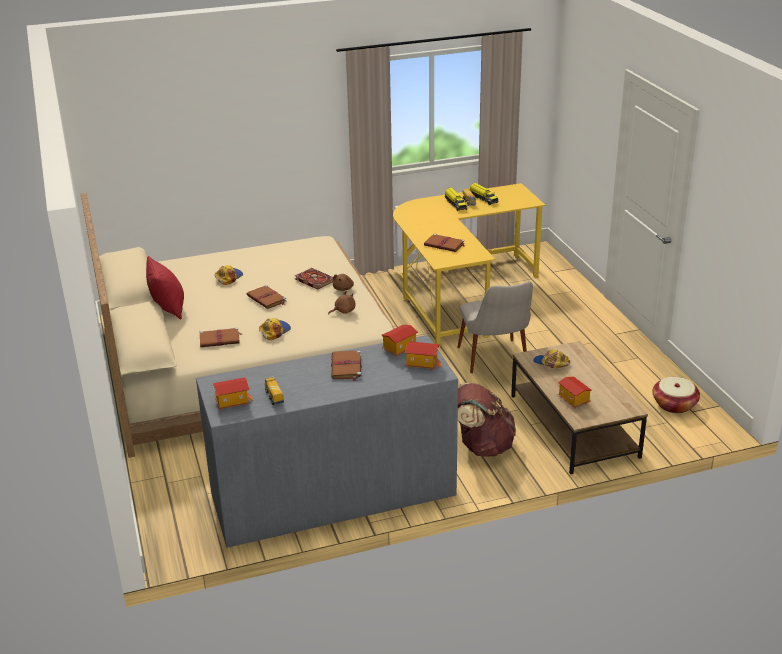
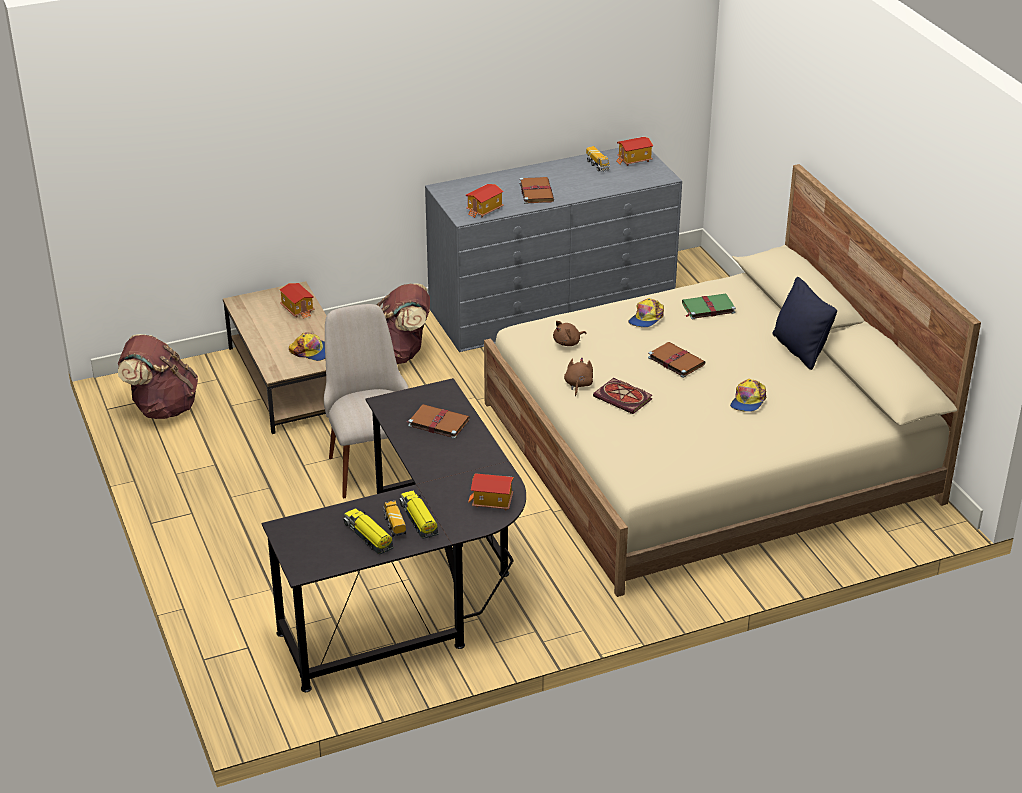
camera: 175 degrees right, 5 degrees up
red pillow [146,256,184,320] -> black pillow [772,277,837,370]
brown book [200,327,242,347] -> green book [682,294,736,319]
yellow desk [393,183,545,347] -> black desk [262,378,526,692]
toy house [405,341,442,370] -> toy house moved to [468,473,513,510]
basket [652,377,700,413] -> brown backpack [118,334,198,419]

